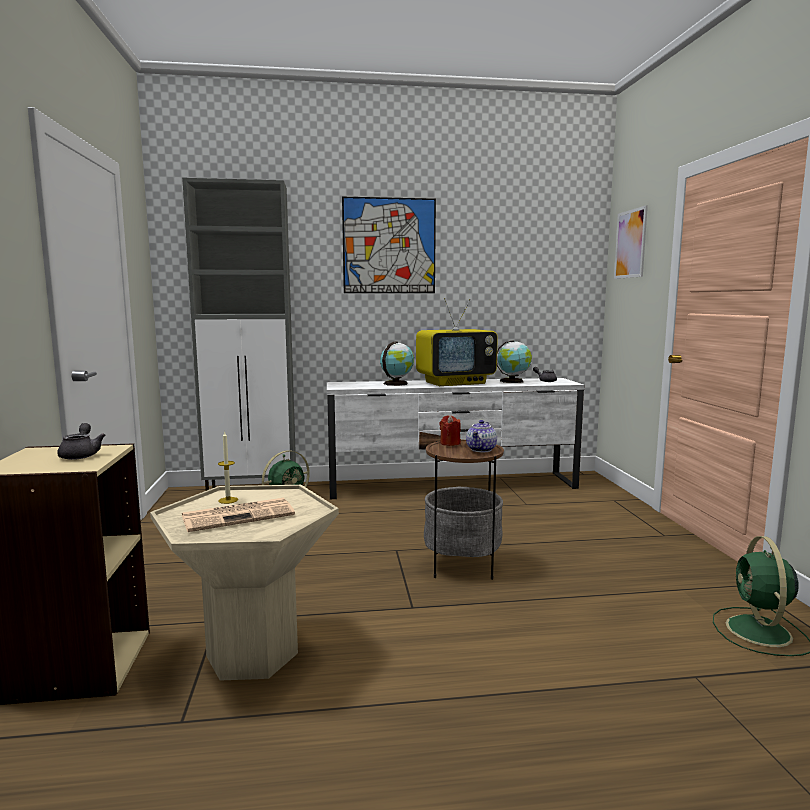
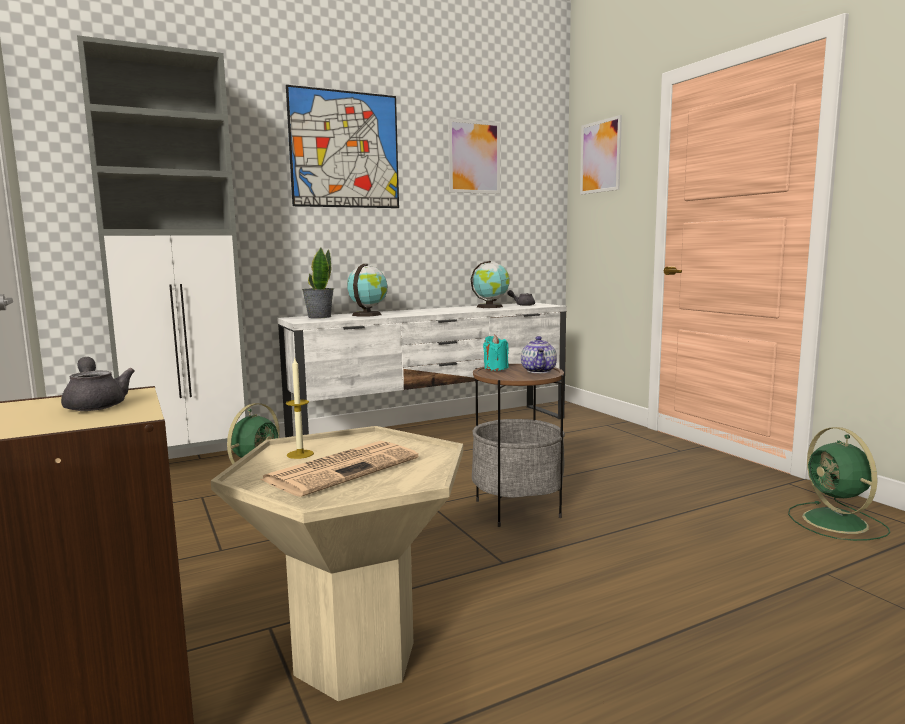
camera: 20 degrees left, 0 degrees up
television [416,298,498,386] -> none
red candle [439,415,461,446] -> turquoise candle [483,335,509,371]
none -> potted plant [302,248,334,318]
none -> picture [448,118,500,194]

